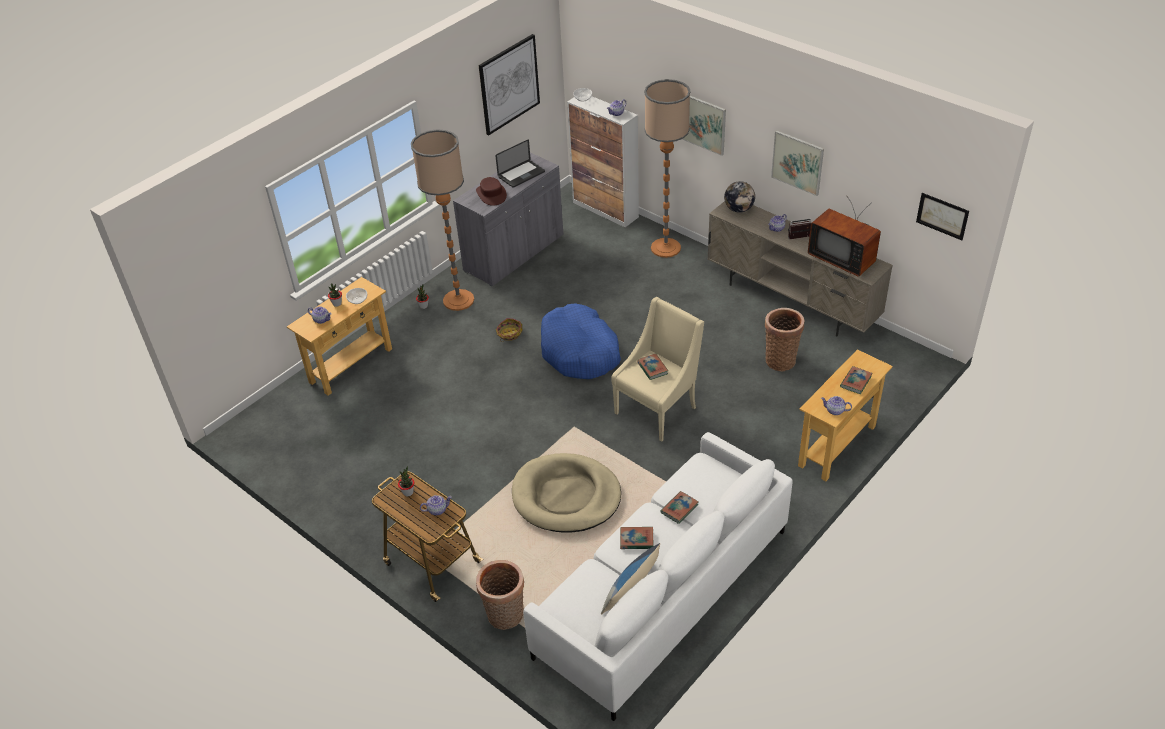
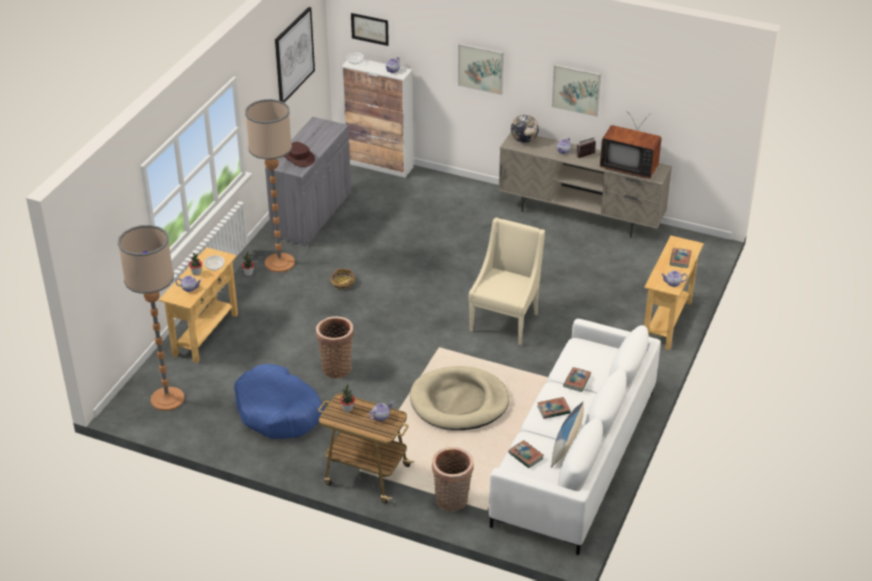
camera: 20 degrees left, 5 degrees down
laptop [496,140,545,188] -> none
blue dog bed [541,303,621,379] -> blue dog bed moved to [234,364,324,439]
book [637,354,668,380] -> book moved to [508,440,544,468]
floor lamp [644,79,691,258] -> floor lamp moved to [118,225,185,411]
basket [765,308,804,371] -> basket moved to [316,316,354,378]
picture [916,193,969,240] -> picture moved to [351,13,389,46]

